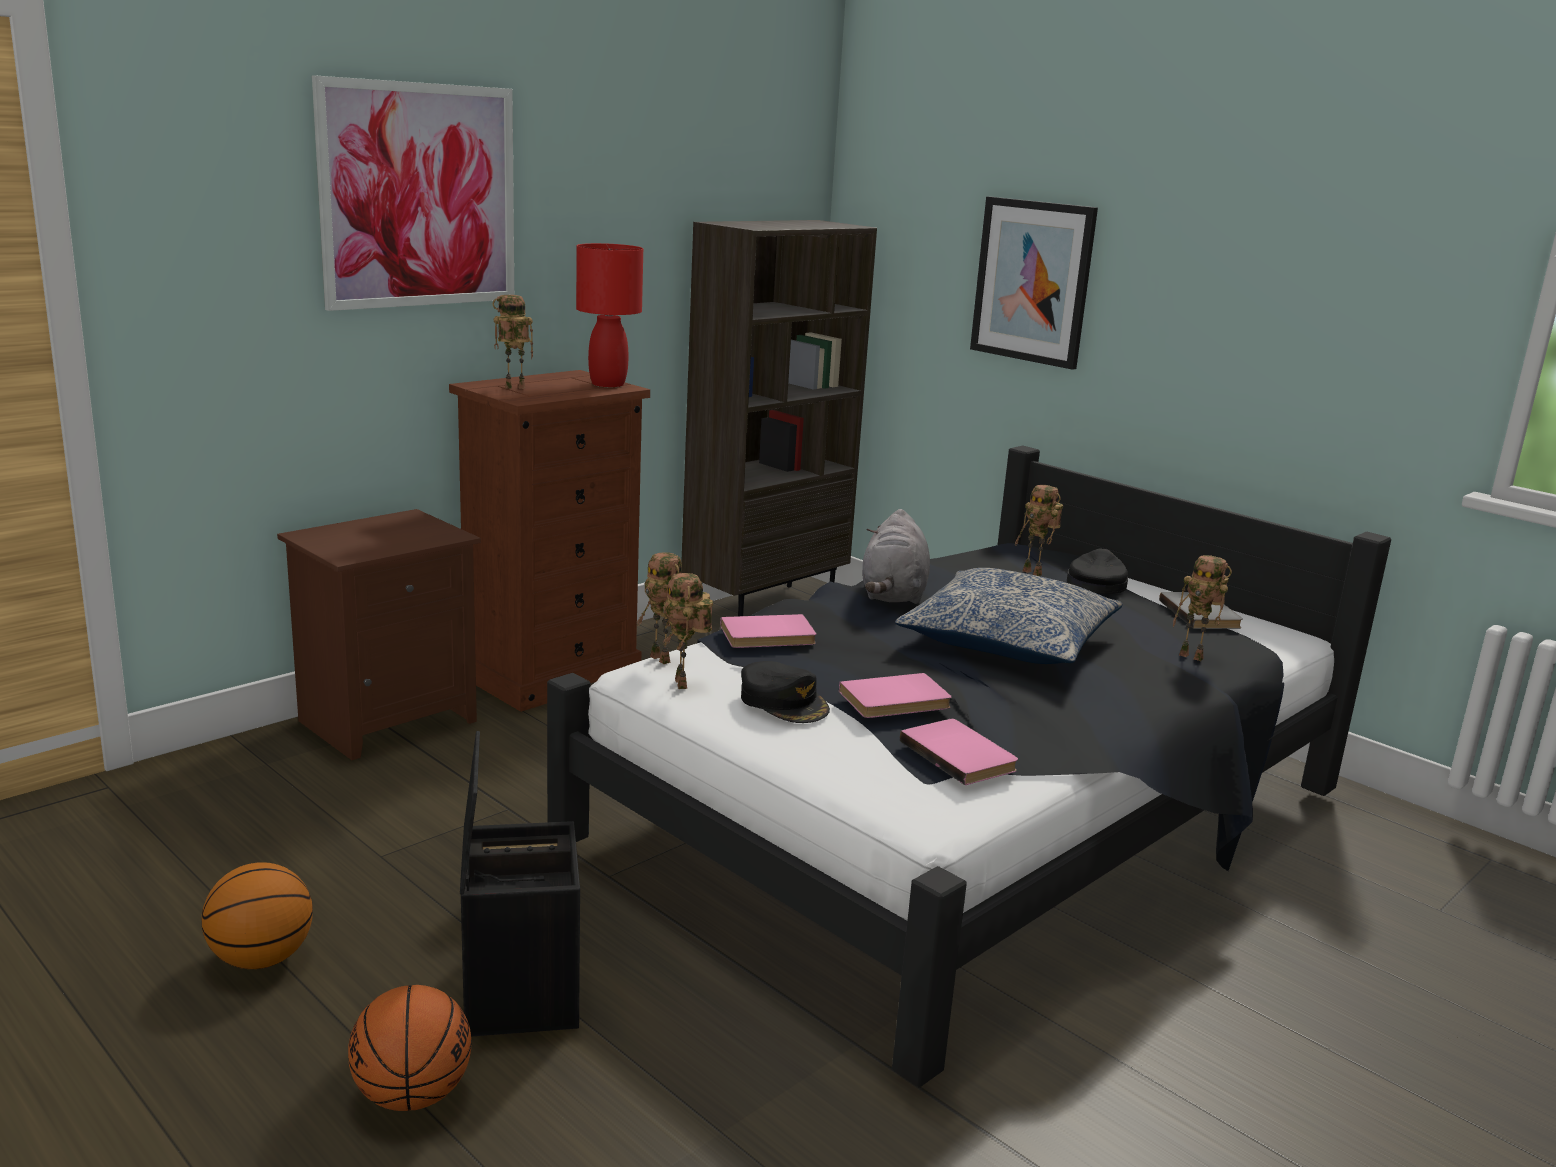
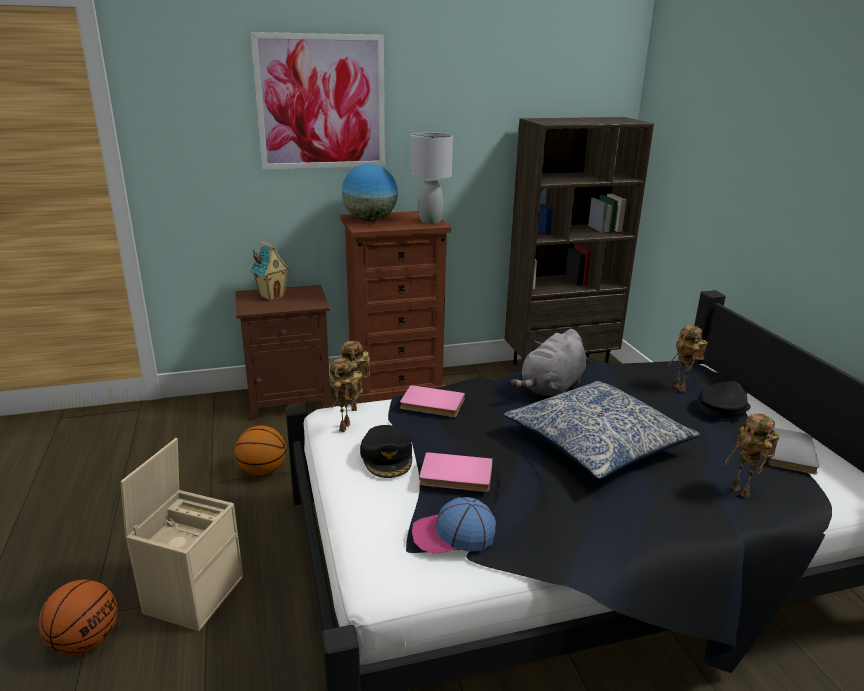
camera: 30 degrees right, 5 degrees up
basketball [202,862,313,969] -> basketball moved to [235,426,286,476]
black storage box [460,731,580,1037] -> beige storage box [121,438,243,631]
toy robot [493,295,533,389] -> globe [342,164,398,221]
red table lamp [576,243,643,387] -> grey table lamp [411,132,453,224]
pink book [900,719,1018,785] -> cap [412,497,496,554]
picture [970,196,1098,370] -> none
none -> toy house [250,242,290,300]

